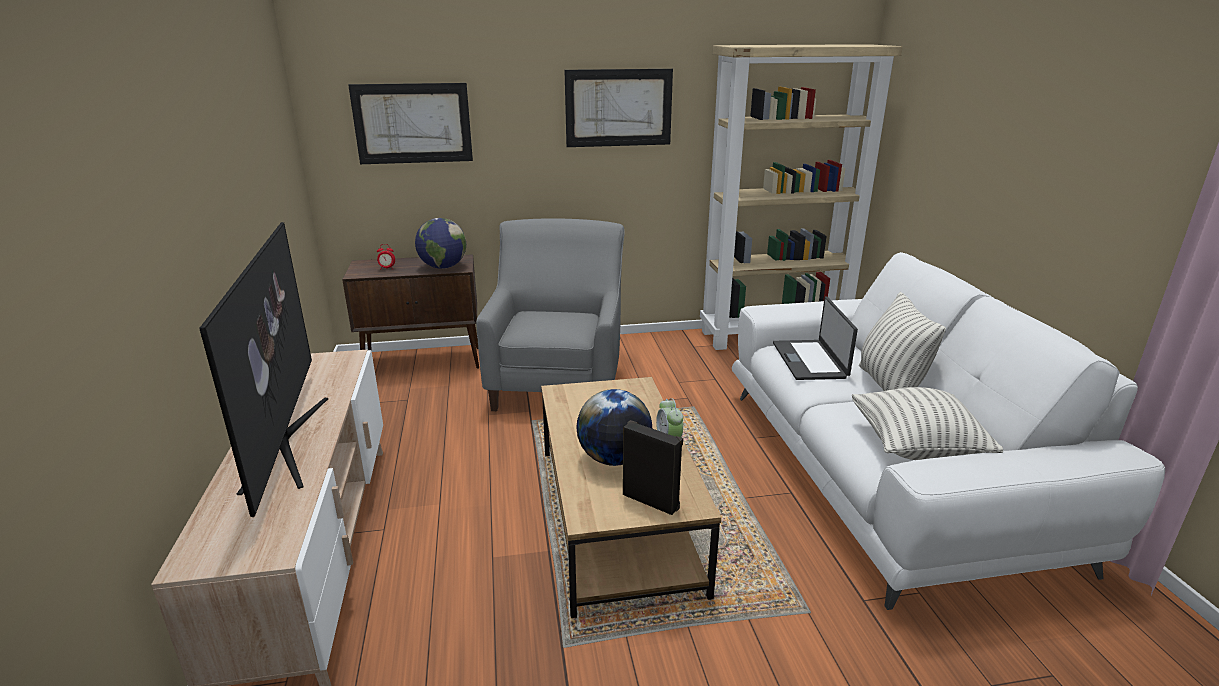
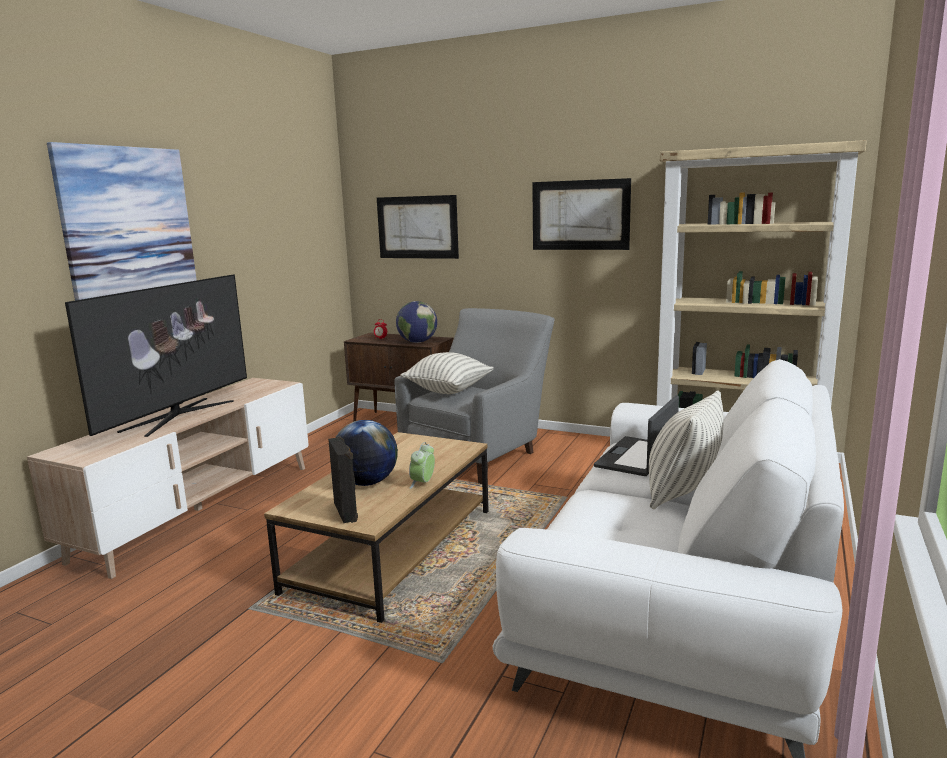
camera: 35 degrees right, 10 degrees down
pillow [852,387,1003,460] -> pillow moved to [400,352,494,394]
none -> picture [47,142,197,300]

